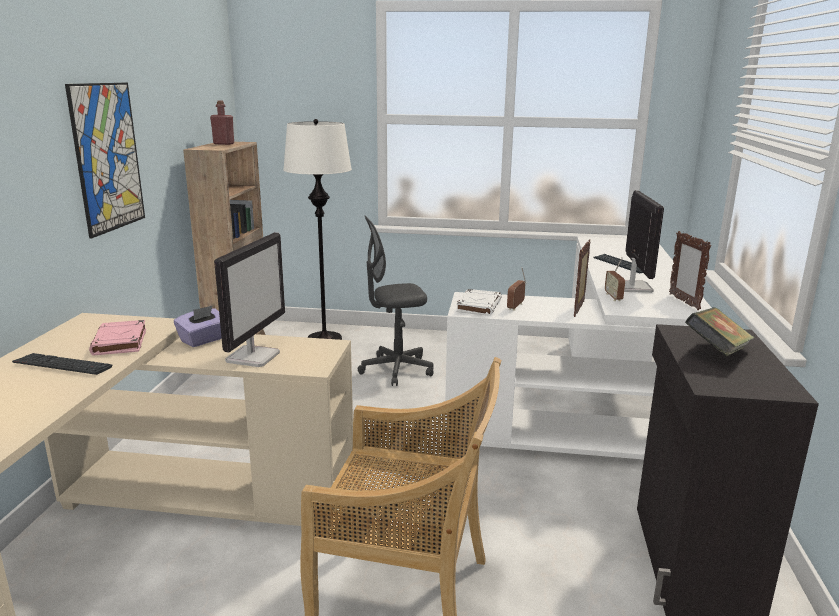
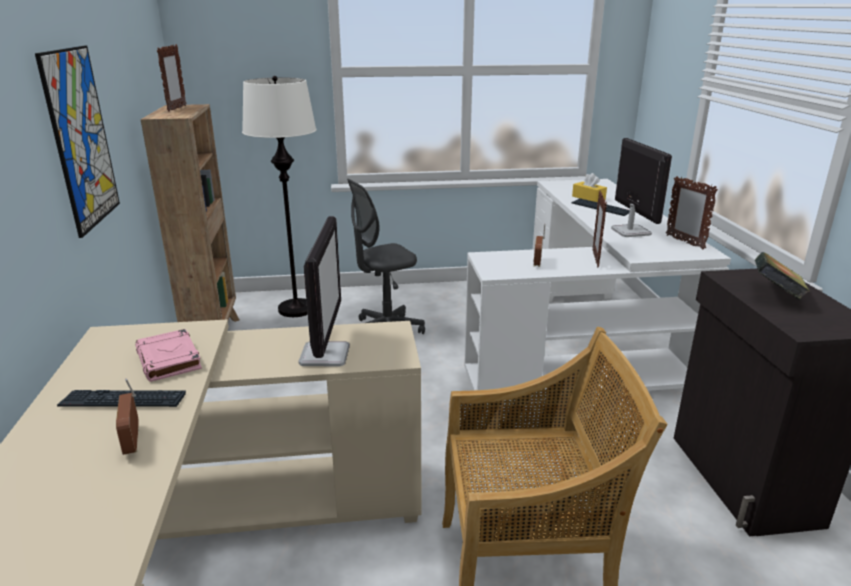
camera: 15 degrees left, 5 degrees up
purple tissue box [174,305,222,347] -> none
red bottle [210,101,234,145] -> picture frame [157,44,186,112]
white book [456,289,502,316] -> none
radio [605,257,625,301] -> radio moved to [116,379,139,455]
none -> yellow tissue box [572,173,607,202]

